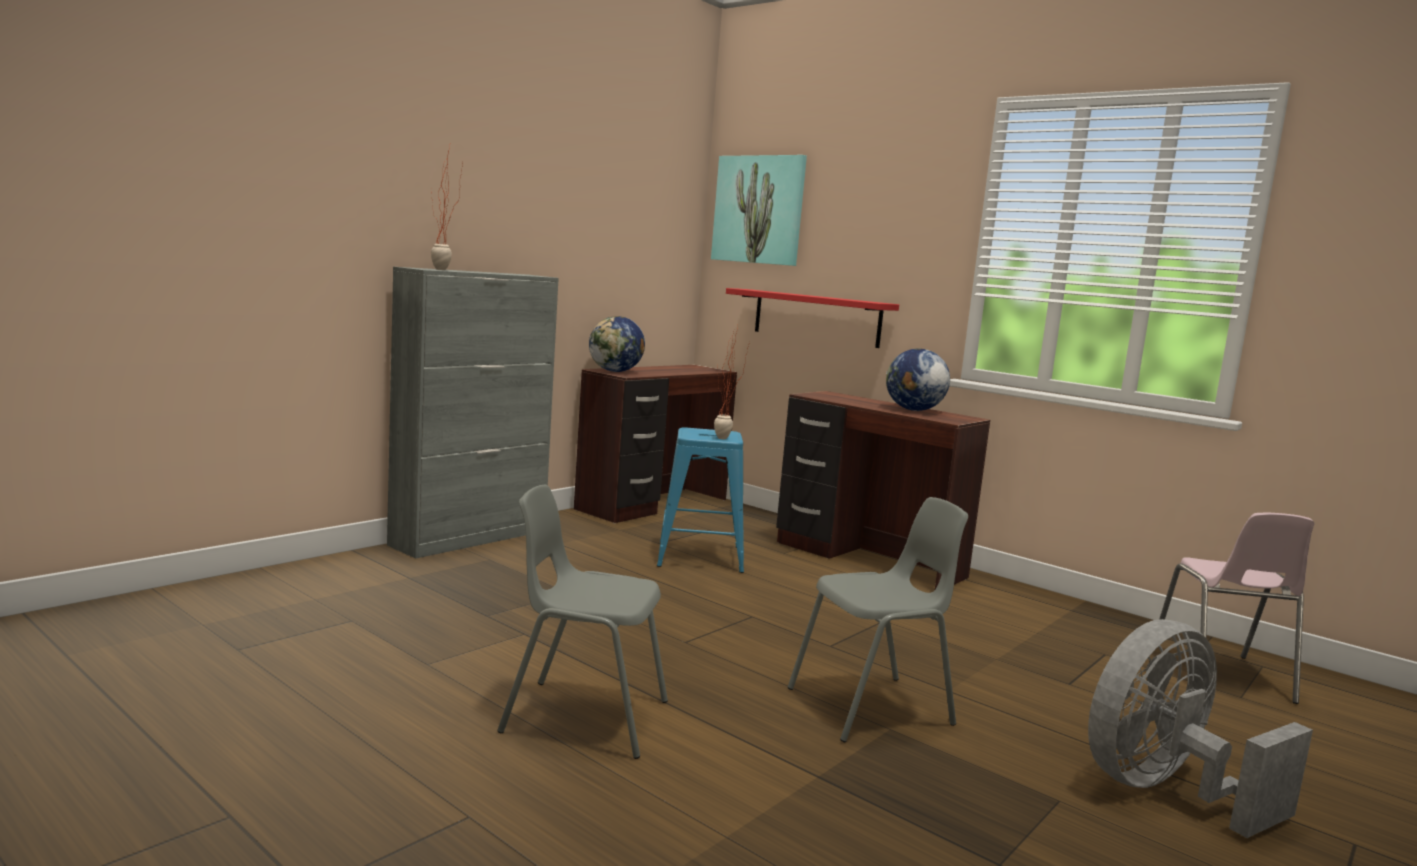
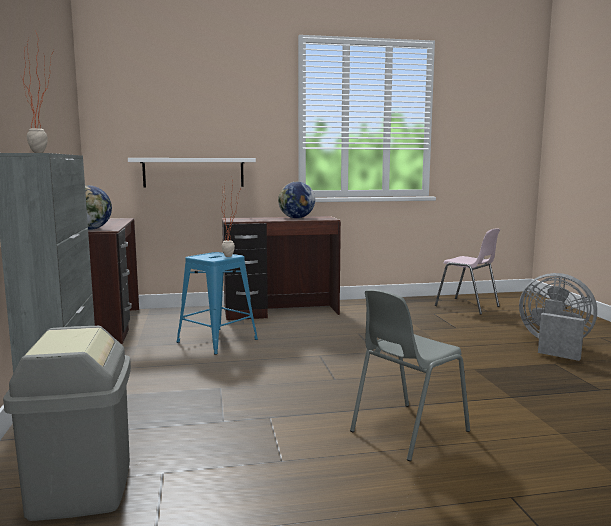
camera: 50 degrees left, 0 degrees up
picture [711,155,807,266] -> none
red shelf [726,288,899,348] -> white shelf [128,158,256,187]
grey chair [788,497,968,742] -> none
grey fan [1088,619,1313,838] -> grey fan turned 120 degrees clockwise [519,273,597,361]
none -> grey trash can [3,326,131,521]

